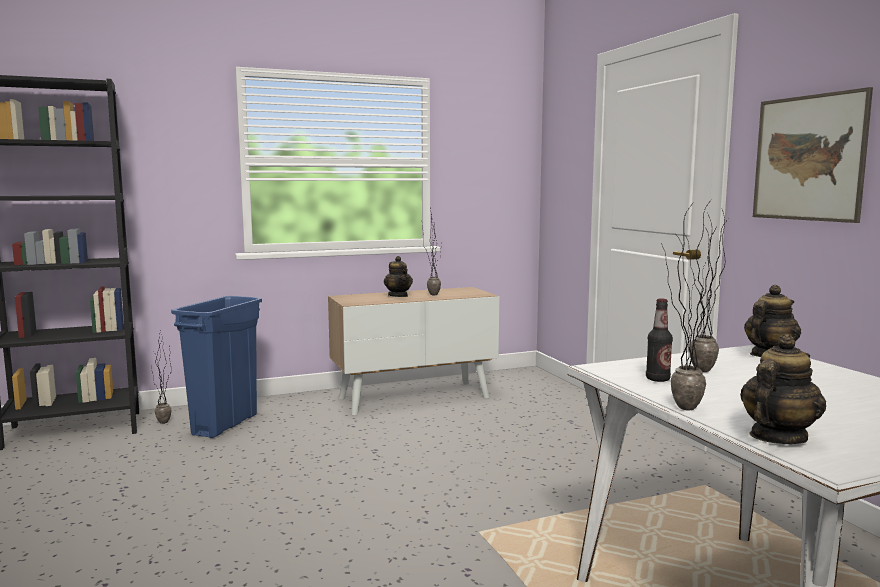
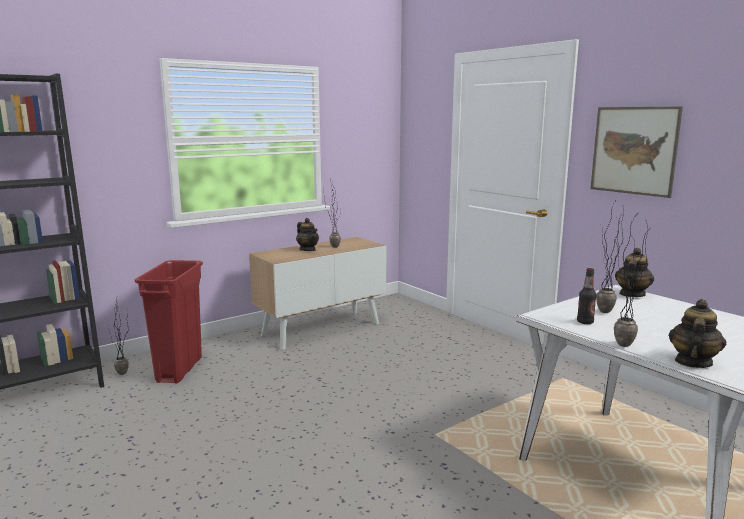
camera: 15 degrees left, 5 degrees up
blue trash can [171,296,262,438] -> red trash can [135,260,203,383]

